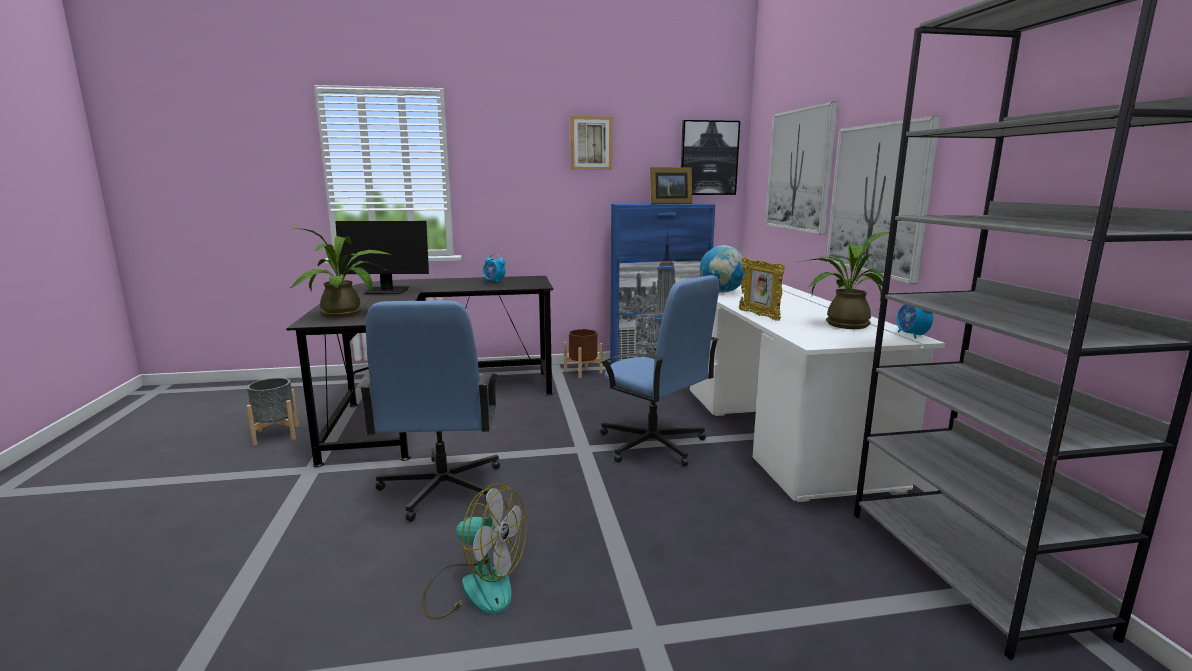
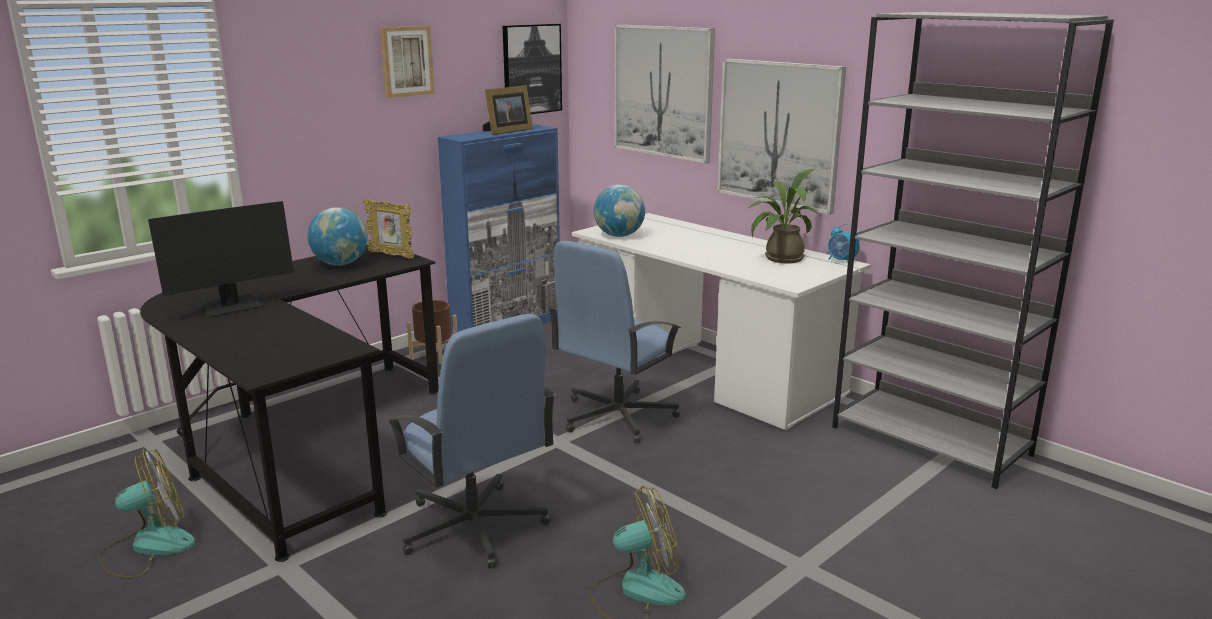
camera: 35 degrees left, 5 degrees up
grey planter [246,378,299,445] -> fan [98,448,195,579]
potted plant [290,228,391,318] -> none
alarm clock [483,253,506,283] -> globe [307,207,368,266]
blue office chair [600,275,719,466] -> blue office chair turned 120 degrees clockwise [548,240,681,443]
picture frame [739,258,785,321] -> picture frame moved to [363,199,414,259]

